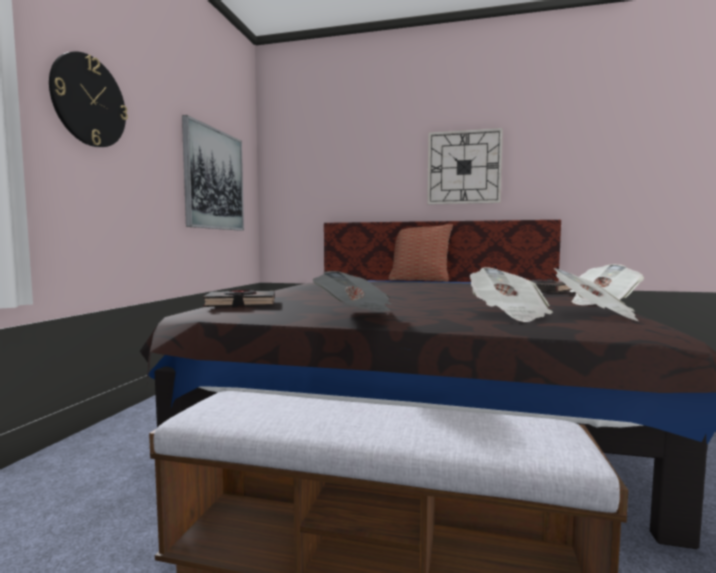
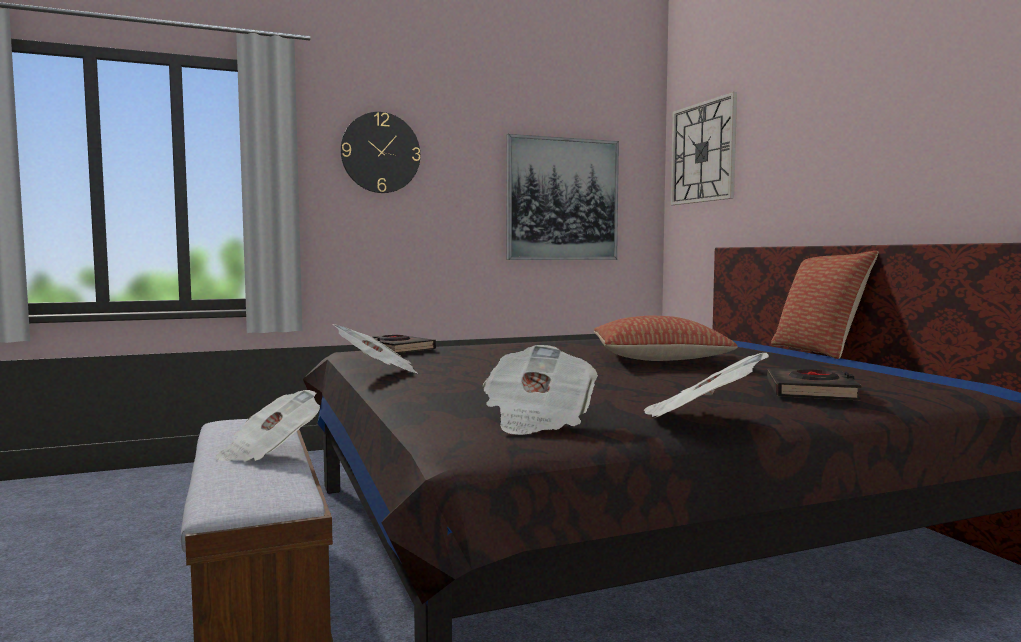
camera: 55 degrees right, 0 degrees up
wall clock [427,128,503,205] -> wall clock moved to [671,92,737,205]
newspaper [469,267,553,322] -> newspaper moved to [216,390,320,461]
none -> pillow [594,316,737,361]

